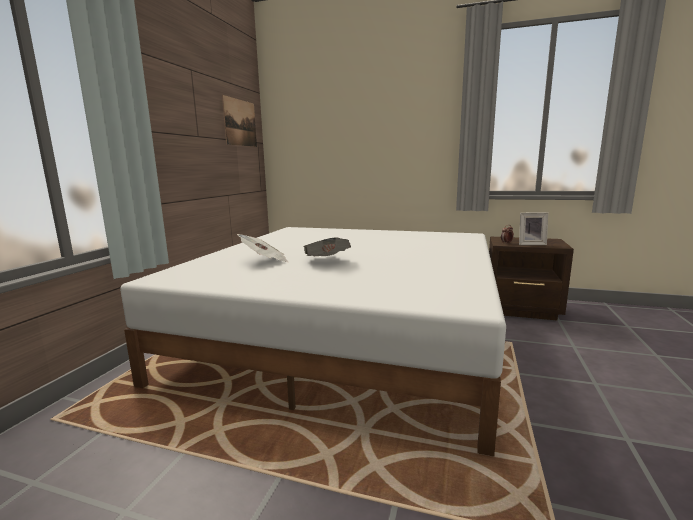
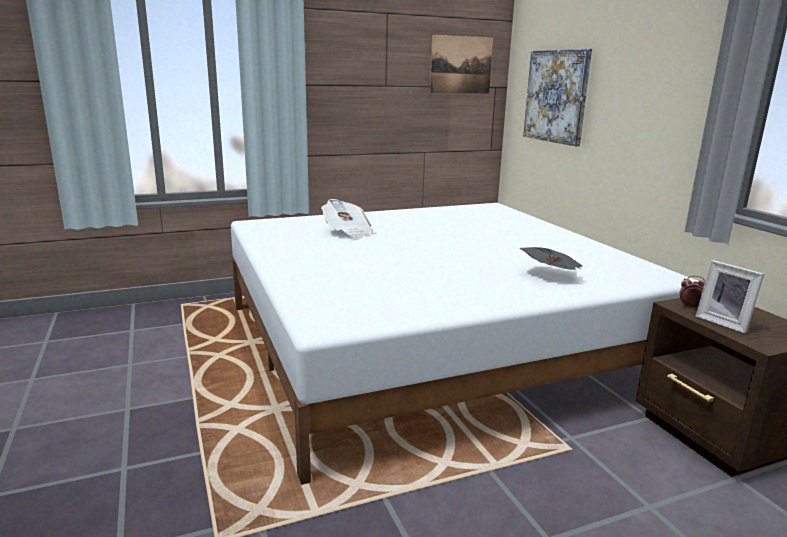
camera: 50 degrees right, 5 degrees up
newspaper [303,237,351,256] -> newspaper moved to [520,247,583,270]
none -> picture [523,49,592,146]

